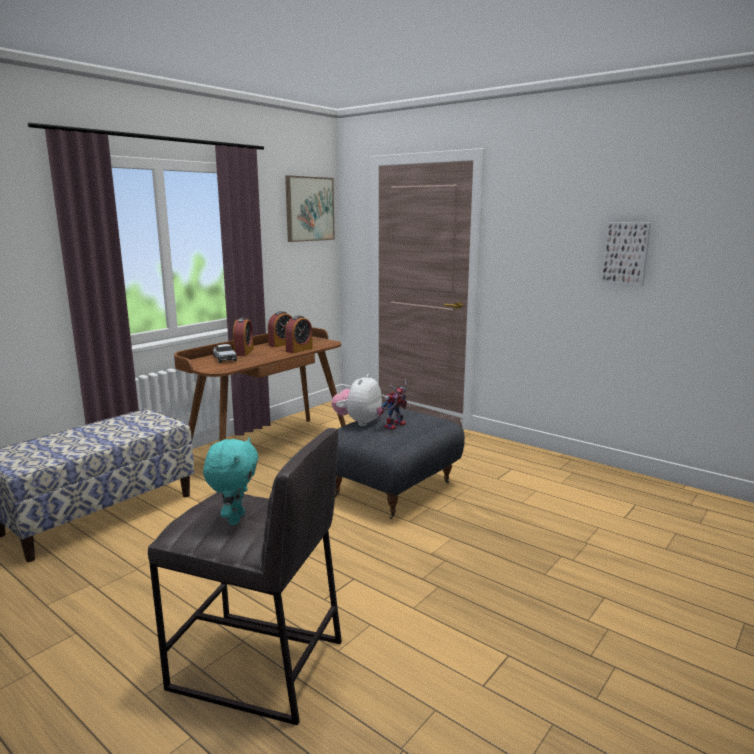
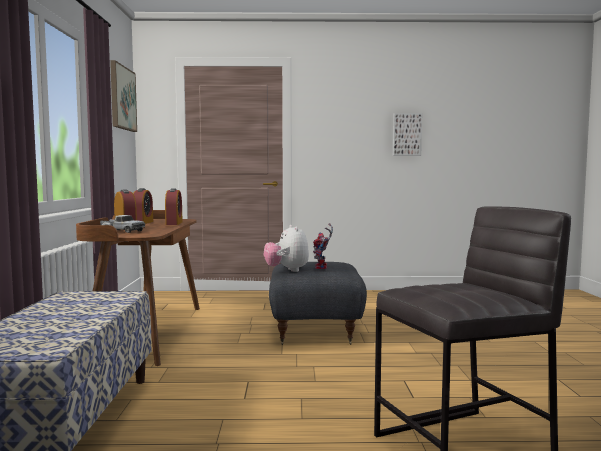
camera: 40 degrees left, 10 degrees down
turquoise plush toy [203,437,259,525] -> none

